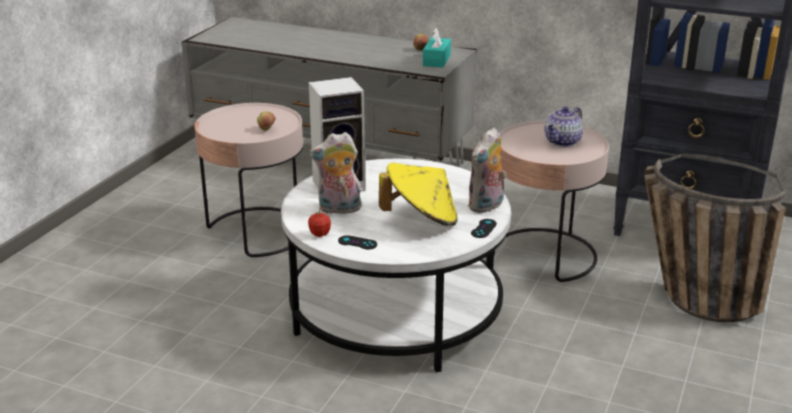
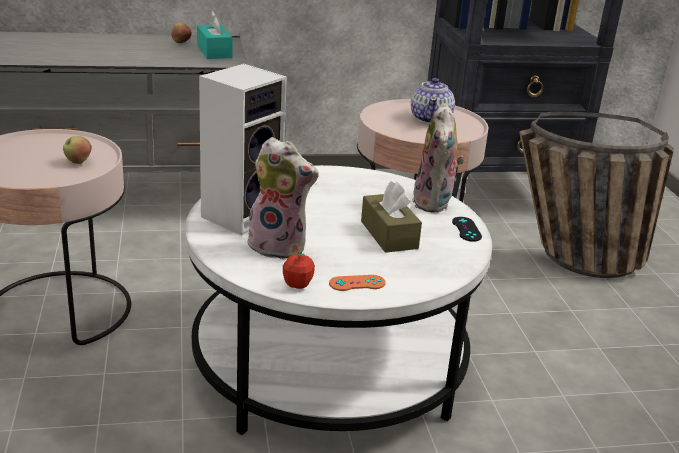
camera: 35 degrees left, 0 degrees up
plush toy [309,132,362,214] -> plush toy turned 120 degrees counterclockwise [247,137,318,260]
black game controller [338,235,377,249] -> orange game controller [329,275,386,291]
yellow hat [379,163,458,226] -> brown tissue box [361,181,422,253]

